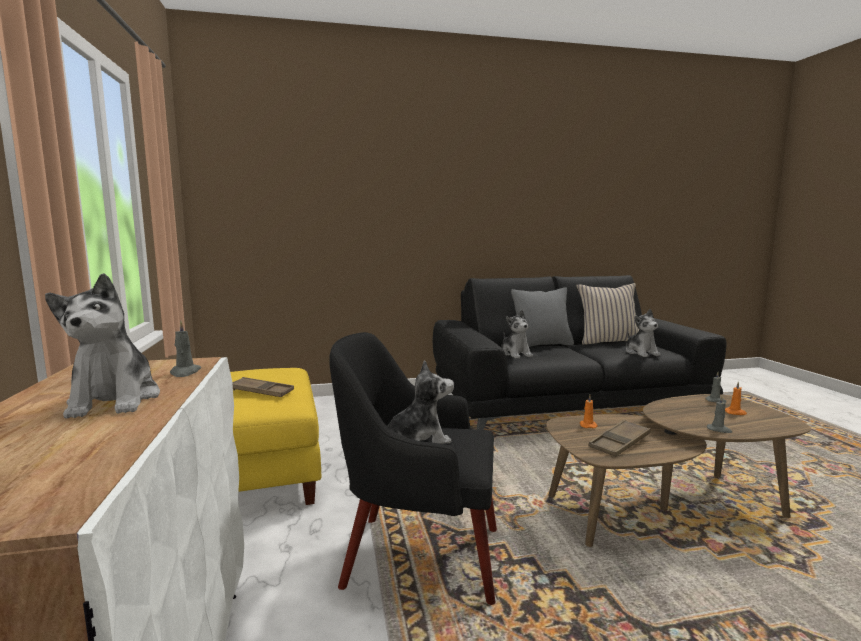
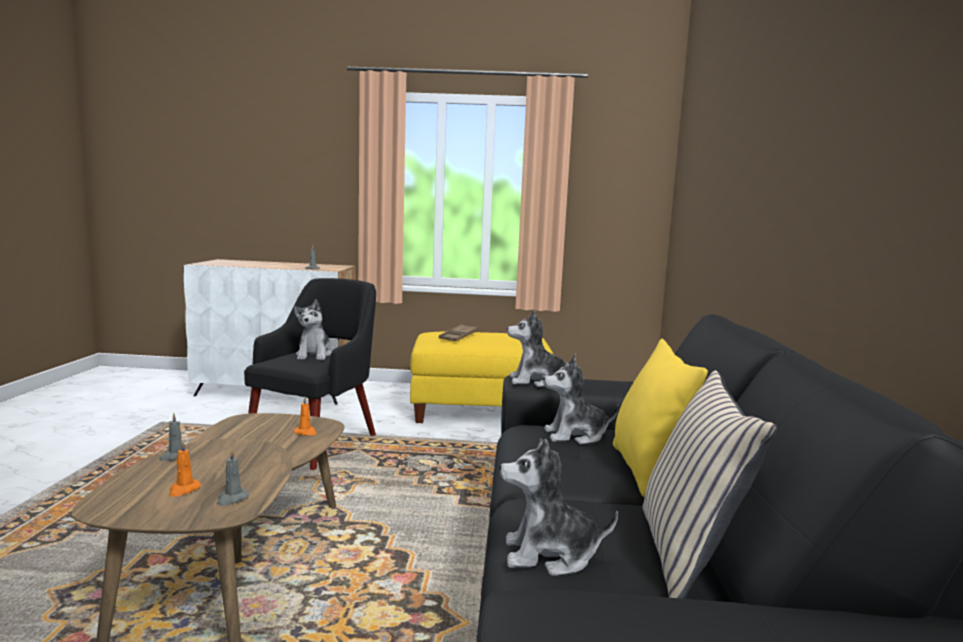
camera: 105 degrees right, 0 degrees up
plush toy [45,273,160,419] -> plush toy moved to [507,310,576,387]
grey pillow [511,287,574,347] -> yellow pillow [613,339,708,498]
brown tray [589,420,651,457] -> none

